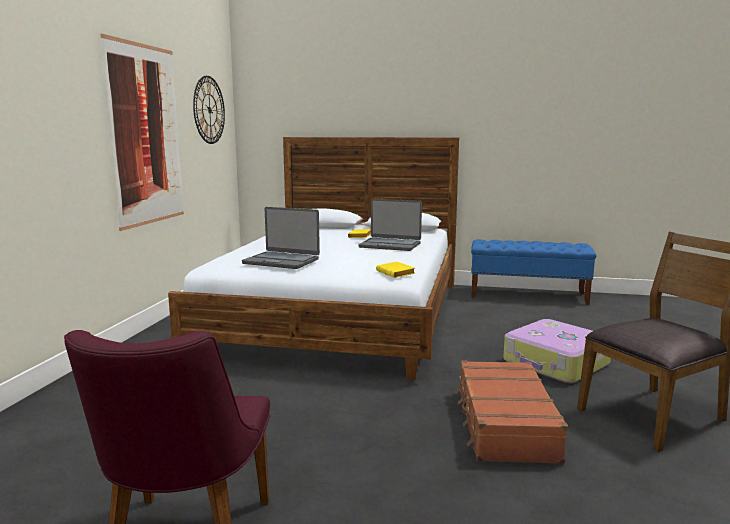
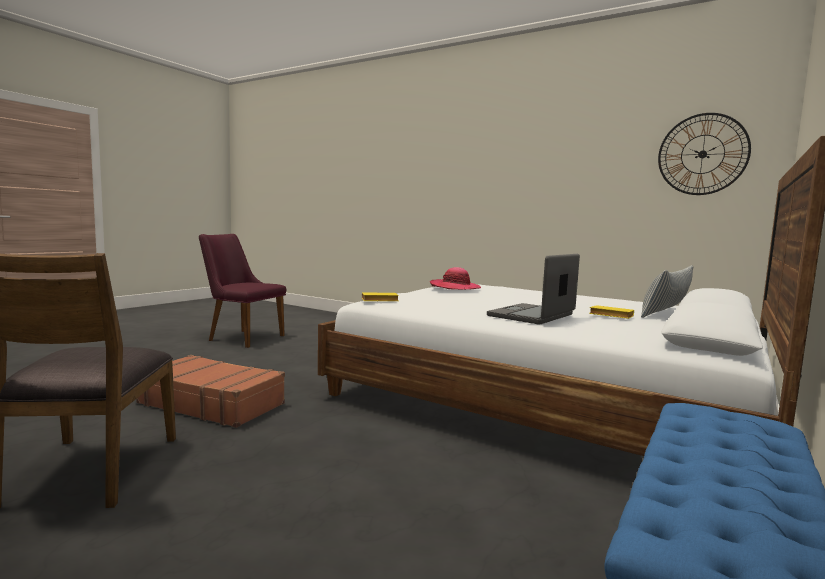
camera: 110 degrees right, 5 degrees down
picture [101,34,184,231] -> none
laptop [242,207,320,269] -> hat [430,267,481,290]
suitcase [503,319,611,383] -> none
none -> pillow [641,265,693,318]

